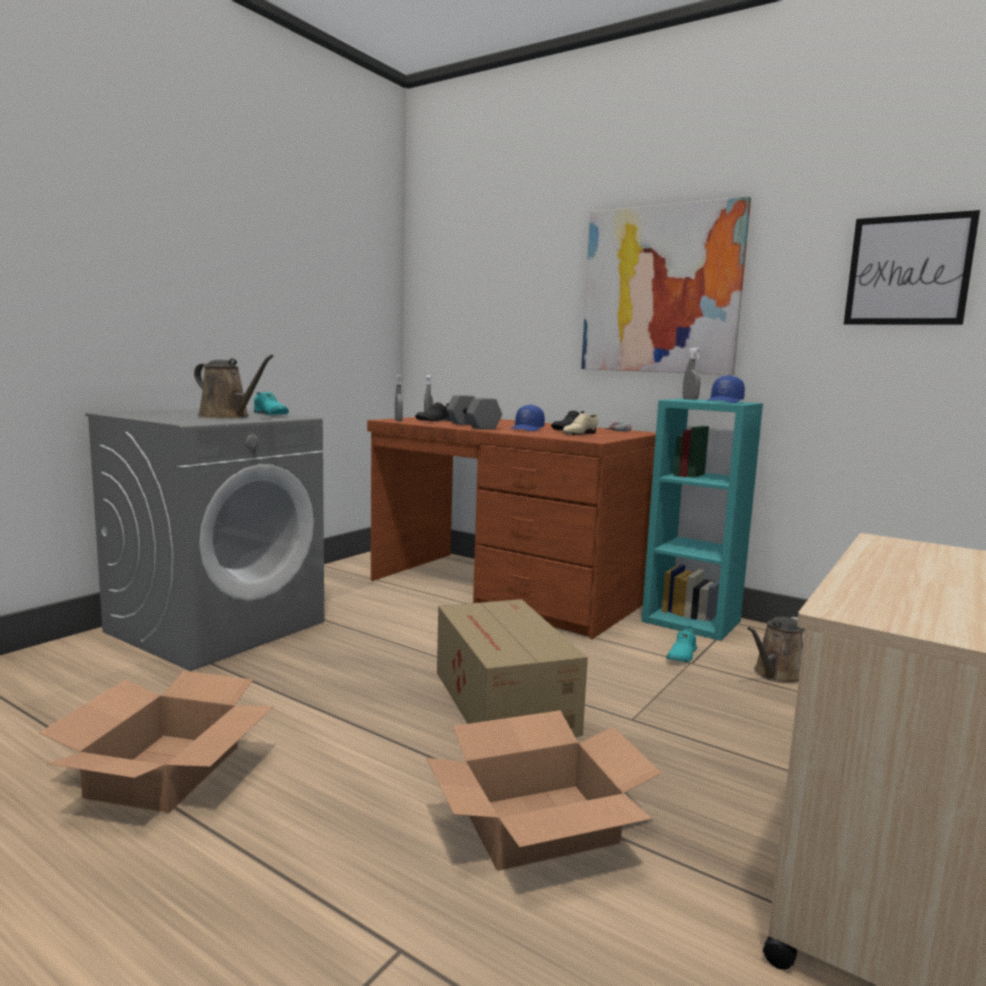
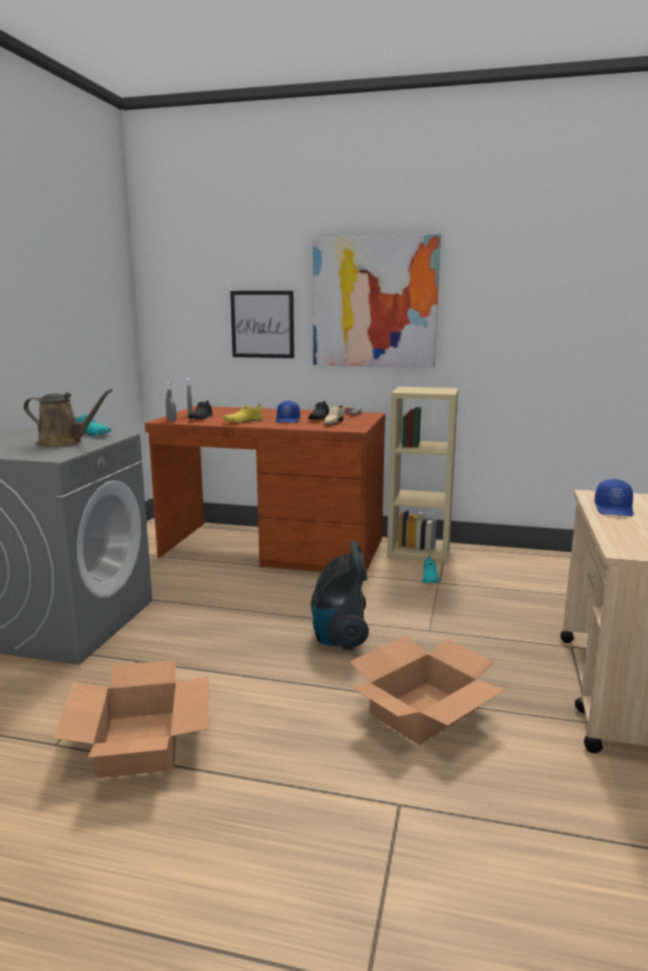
camera: 20 degrees left, 5 degrees up
cardboard box [437,599,588,737] -> vacuum cleaner [311,541,369,650]
grey dumbbell [446,395,502,430] -> yellow shoe [223,404,263,423]
turquoise bookcase [642,399,763,641] -> beige bookcase [387,386,458,562]
grey spray bottle [683,348,701,400] -> none
blue cap [707,375,745,403] -> blue cap moved to [594,479,633,516]
brown watering can [747,617,805,683] -> none
picture [844,210,980,325] -> picture moved to [230,291,294,358]

